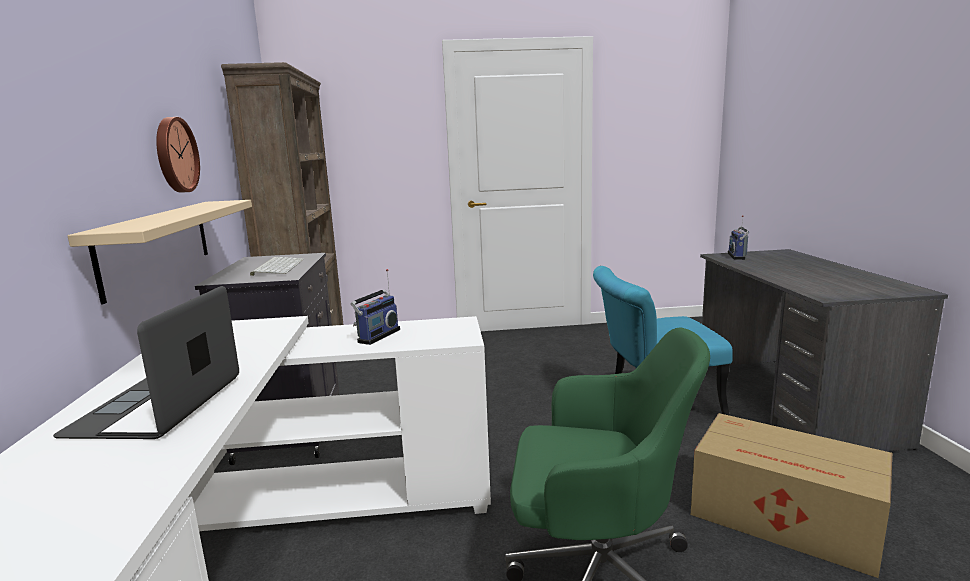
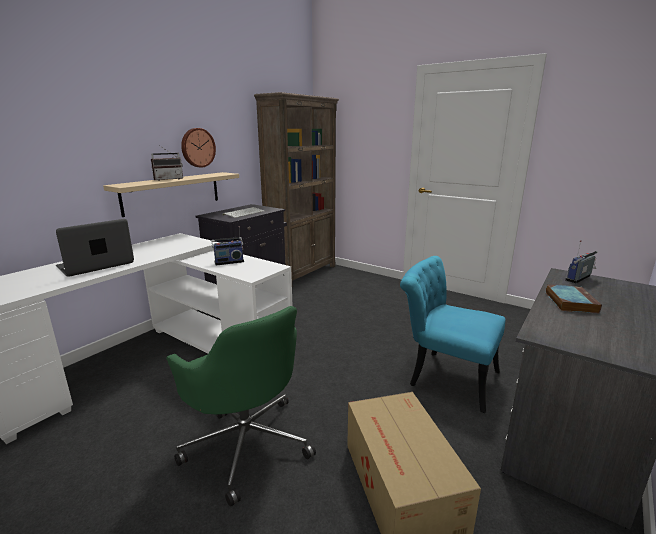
camera: 40 degrees right, 5 degrees up
none -> radio [151,146,183,181]
none -> book [546,284,602,314]

